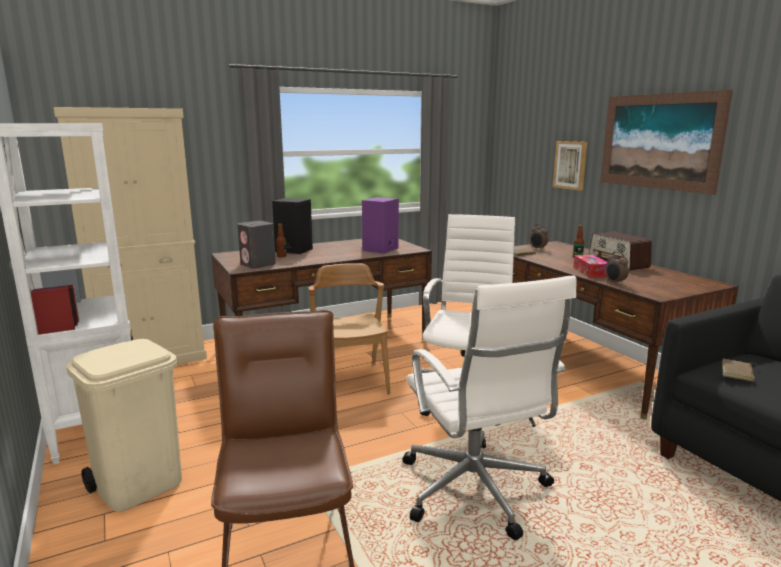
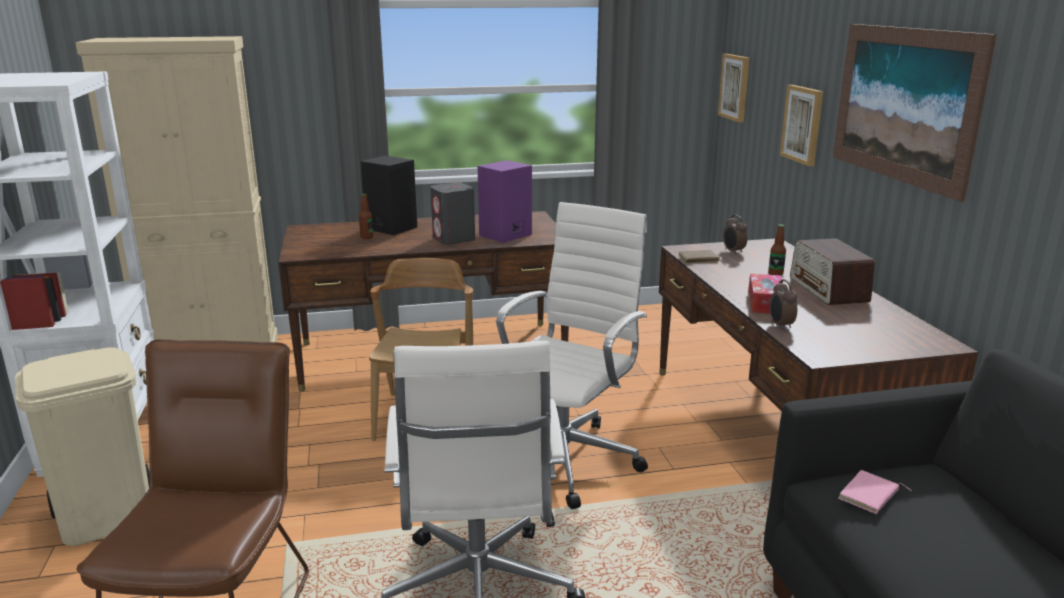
camera: 15 degrees right, 5 degrees up
grey speaker [238,221,276,269] -> grey speaker moved to [431,183,475,245]
brown book [722,359,760,382] -> pink book [838,470,912,514]
none -> picture [718,54,750,123]

